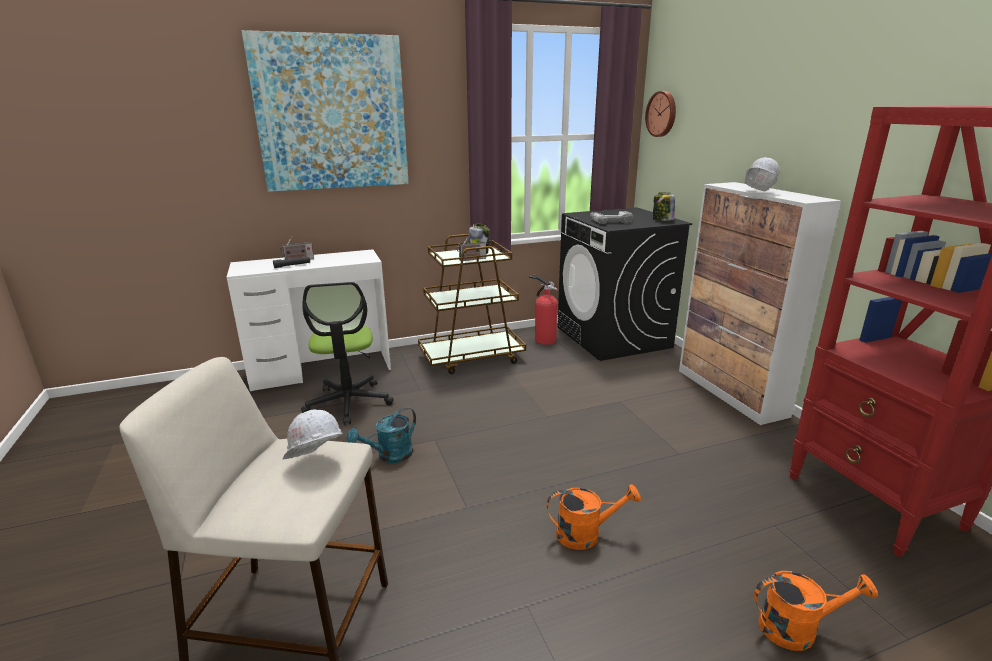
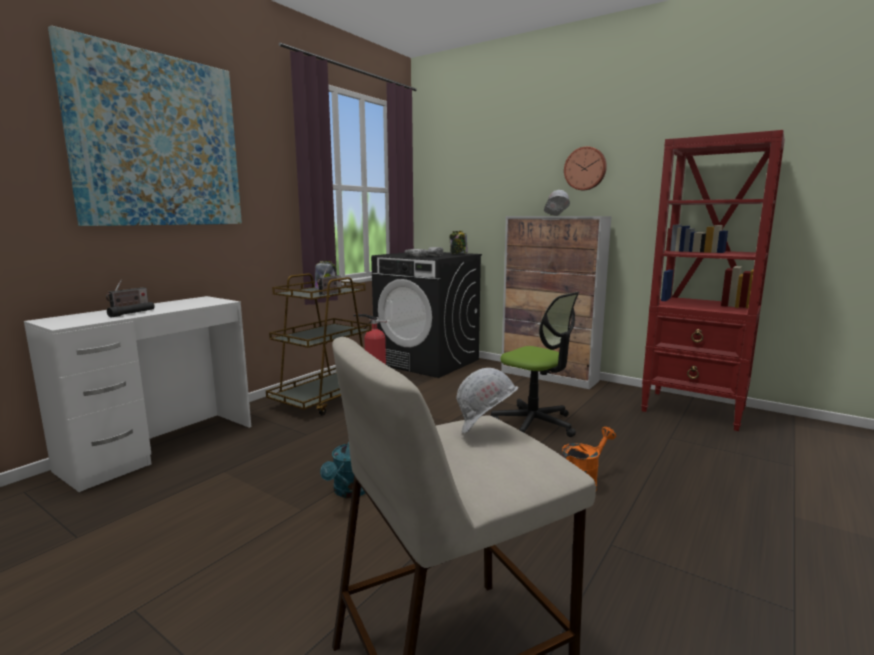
camera: 35 degrees left, 10 degrees down
office chair [301,282,394,425] -> office chair moved to [491,292,579,437]
wall clock [645,91,676,137] -> wall clock moved to [564,146,607,190]
orange watering can [754,571,878,651] -> none

